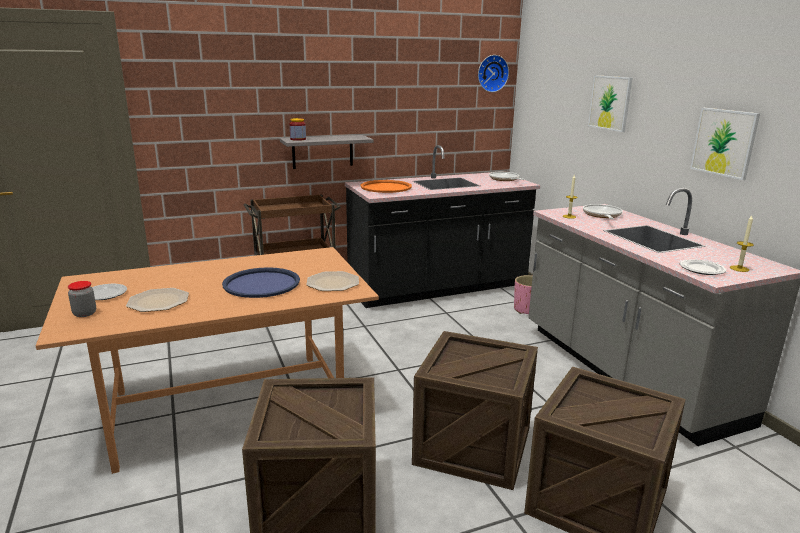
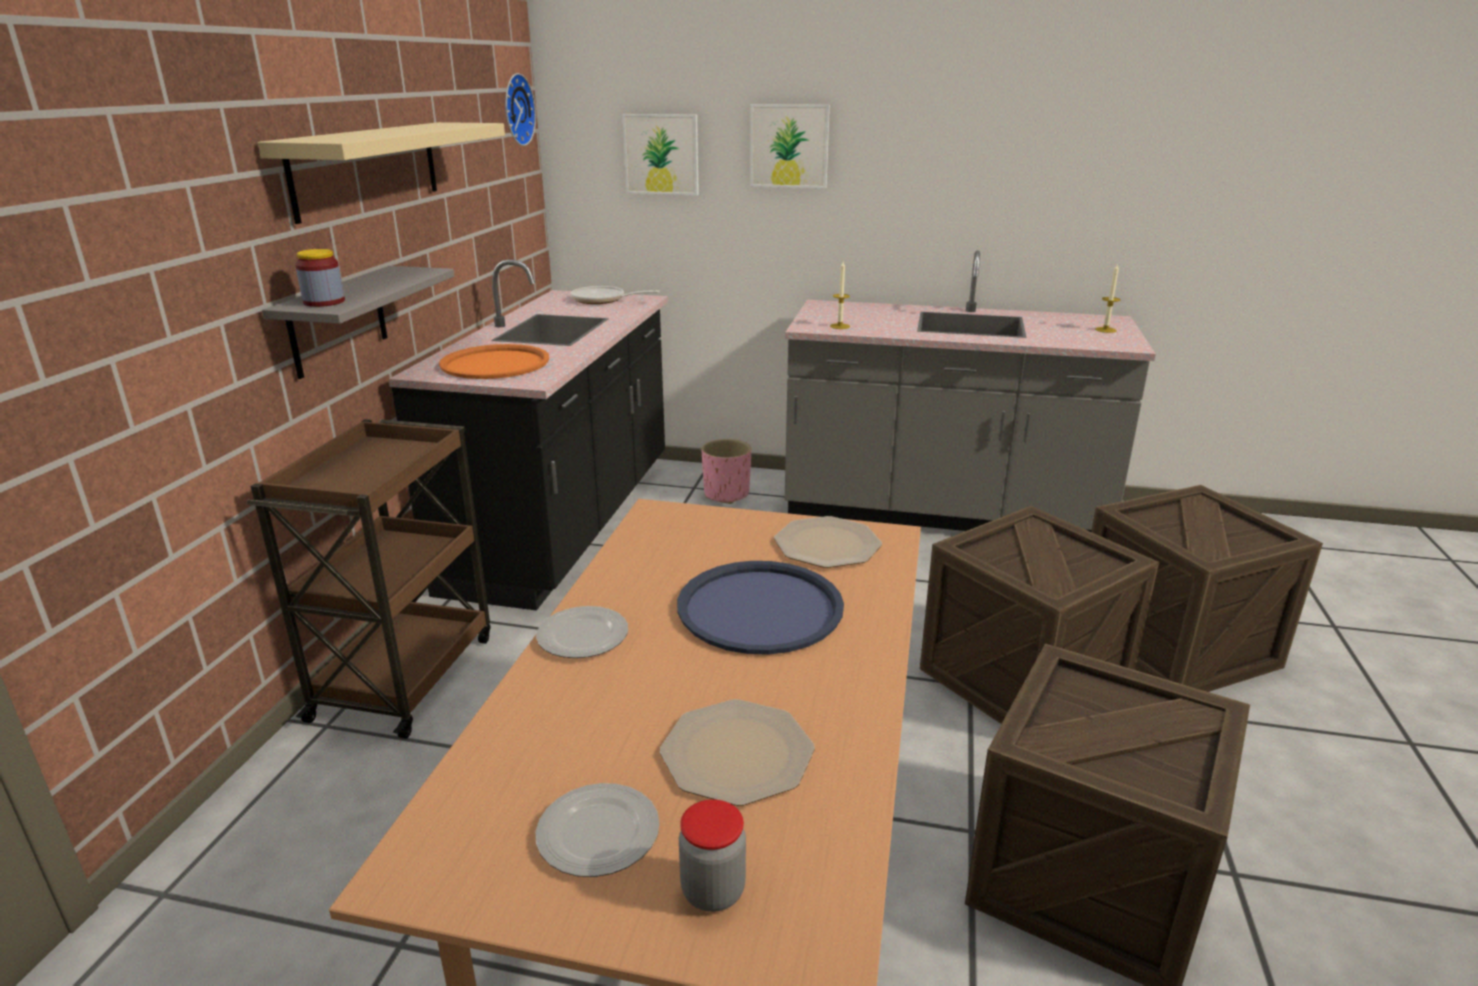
camera: 55 degrees left, 5 degrees up
frying pan [583,204,623,219] -> none
plate [680,259,726,275] -> plate moved to [536,606,628,658]
picture [690,108,760,180] -> picture moved to [622,114,699,195]
none -> beige shelf [258,122,505,224]

